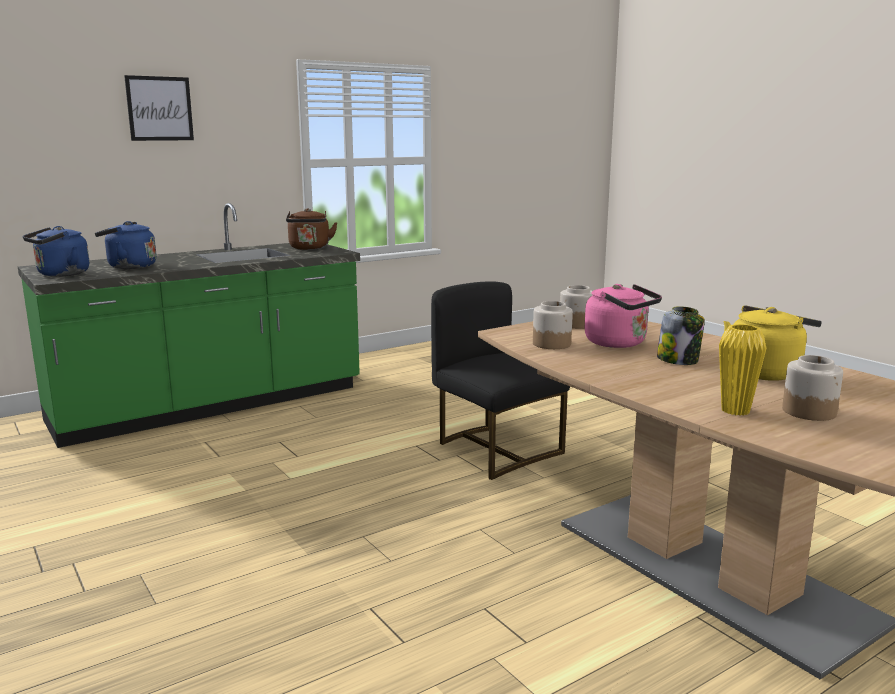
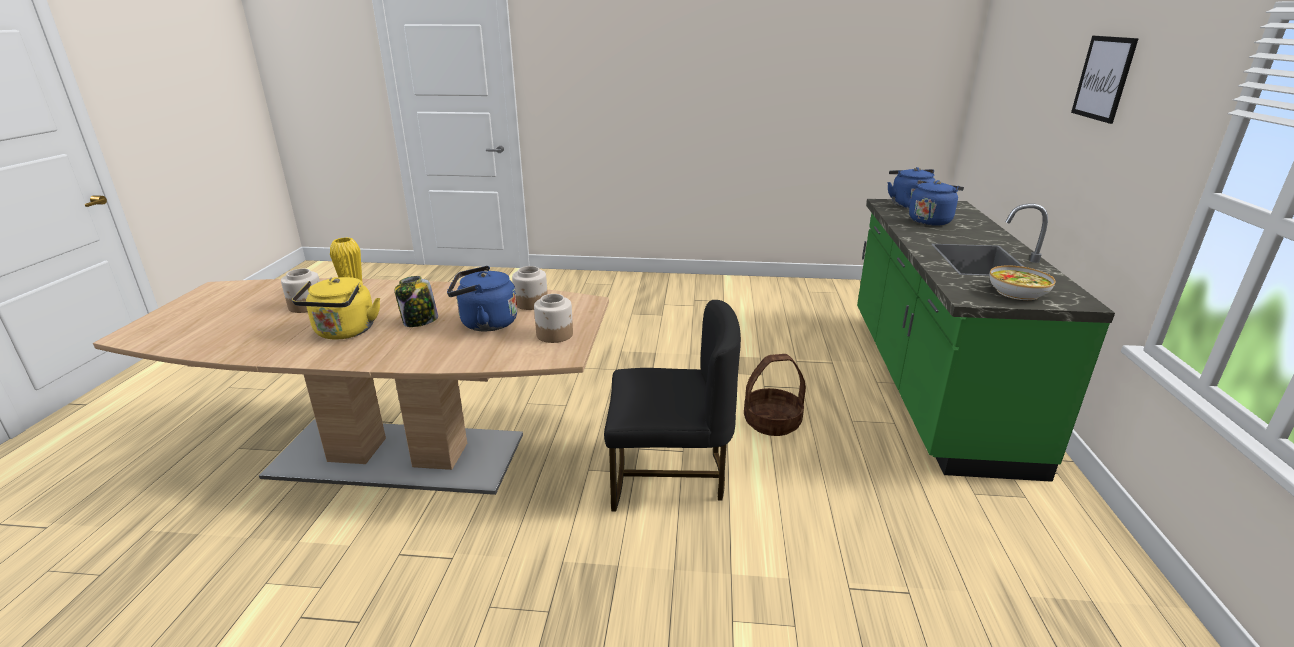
camera: 130 degrees right, 10 degrees up
brown kettle [286,208,338,250] -> bowl [989,265,1055,300]
pink kettle [584,284,662,348] -> blue kettle [447,266,517,331]
none -> basket [744,354,806,436]

